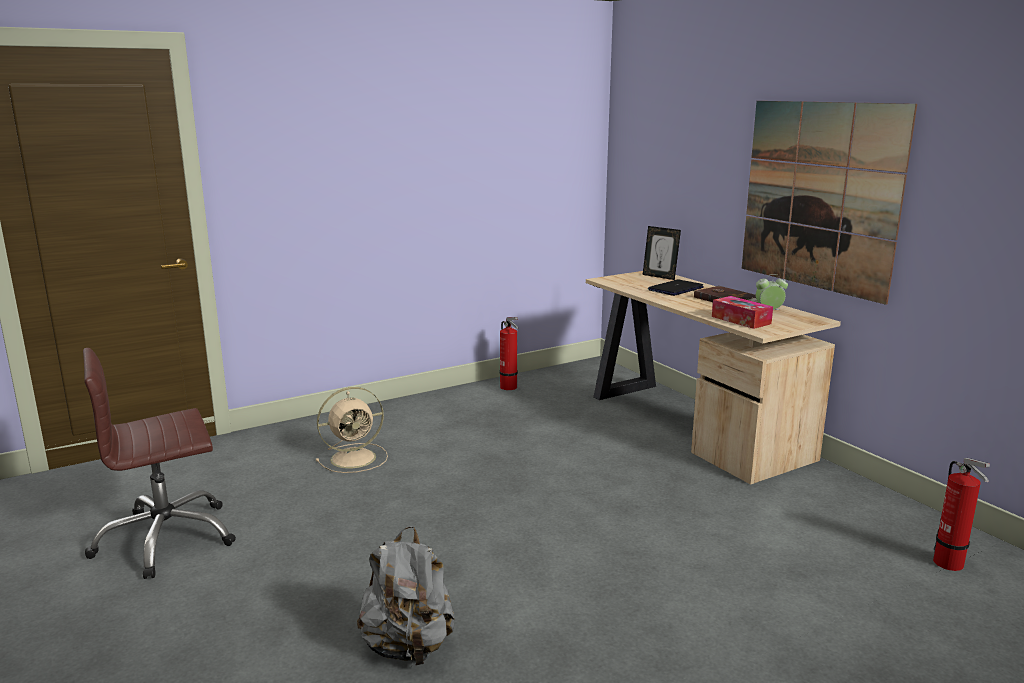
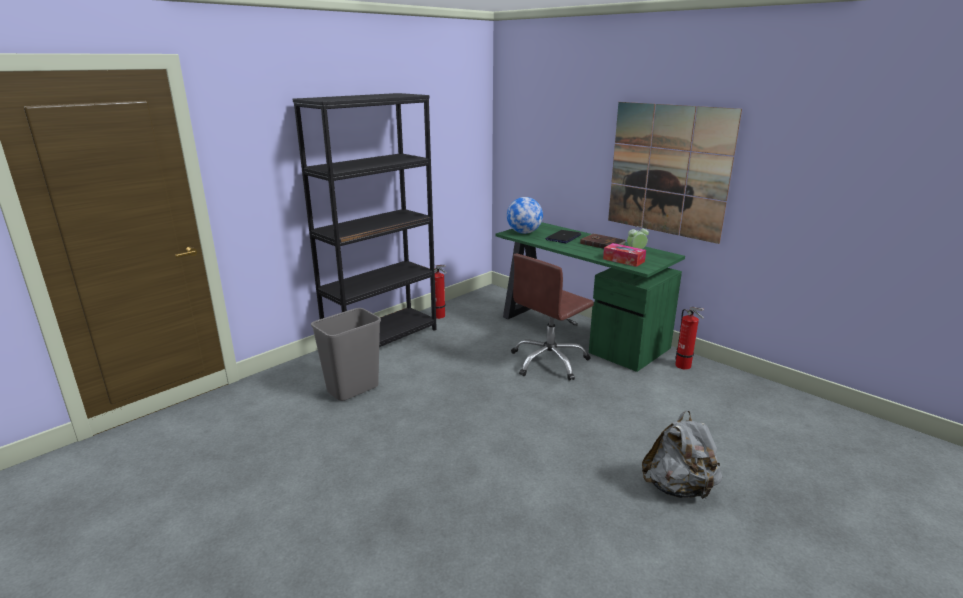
camera: 15 degrees left, 5 degrees up
brown office chair [83,348,236,579] -> brown office chair moved to [511,254,594,381]
beige fan [316,387,388,473] -> grey trash can [311,308,381,401]
grey backpack [357,526,455,667] -> grey backpack moved to [642,410,723,499]
beige desk [586,271,841,485] -> green desk [495,222,685,372]
picture frame [643,226,681,280] -> none
fire extinguisher [933,458,990,571] -> fire extinguisher moved to [675,307,704,370]
none -> black bookcase [293,93,437,347]
none -> globe [507,197,543,234]

